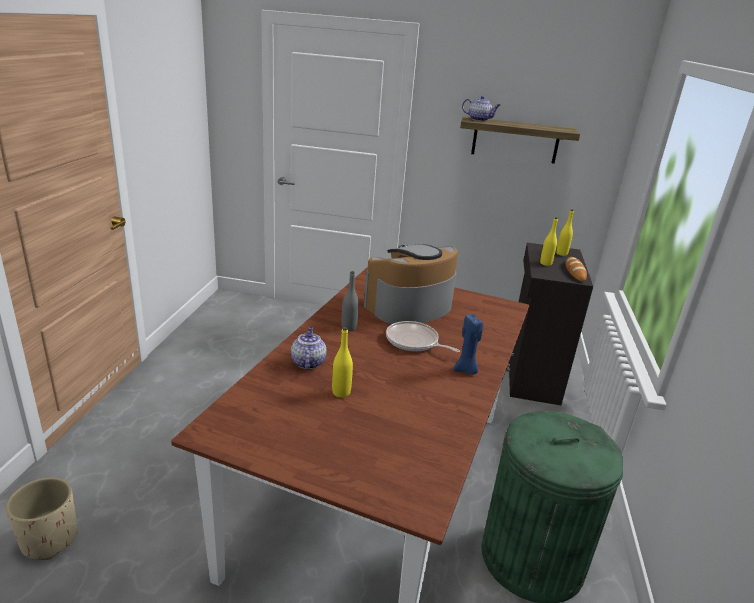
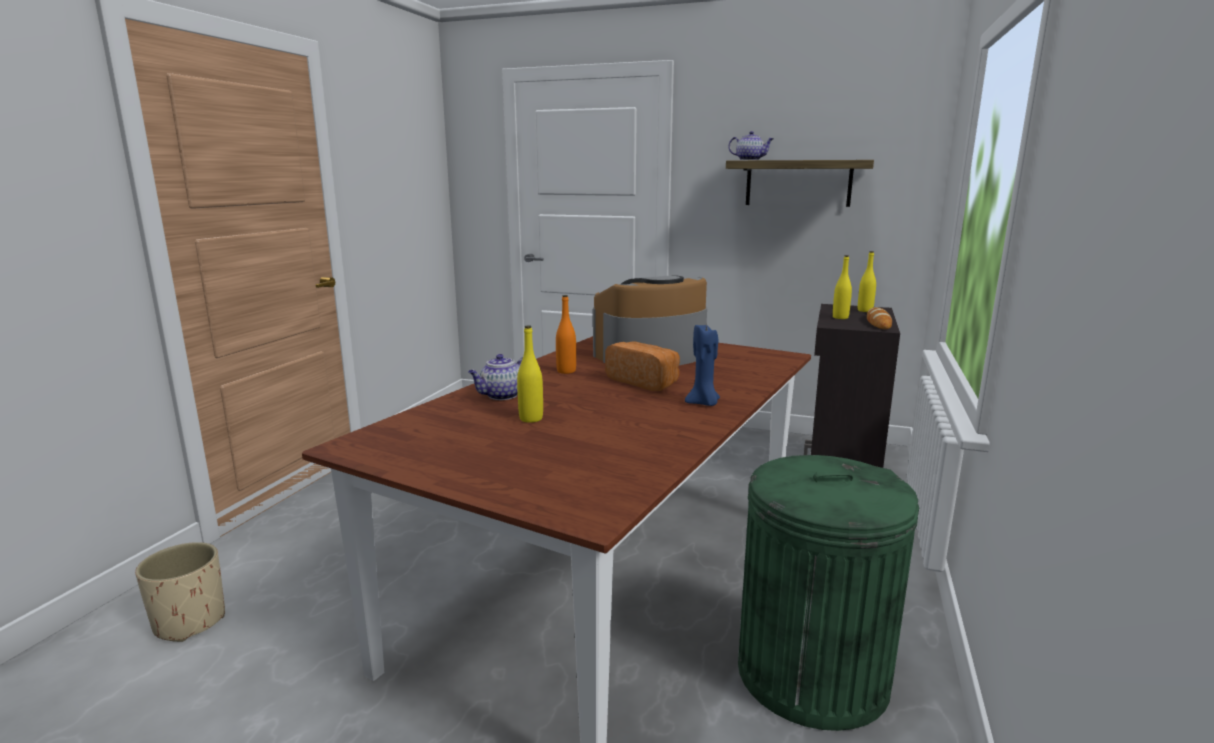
camera: 10 degrees right, 10 degrees down
teapot [291,327,327,369] -> teapot turned 135 degrees counterclockwise [468,354,523,400]
grey bottle [341,271,359,331] -> orange bottle [556,295,576,374]
frying pan [386,321,460,352] -> bread [605,342,680,391]

